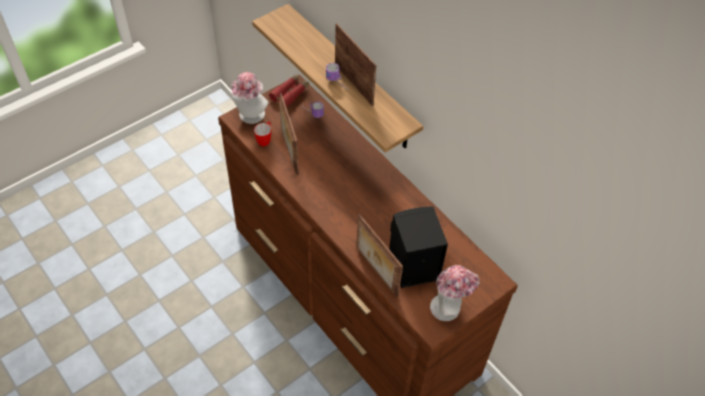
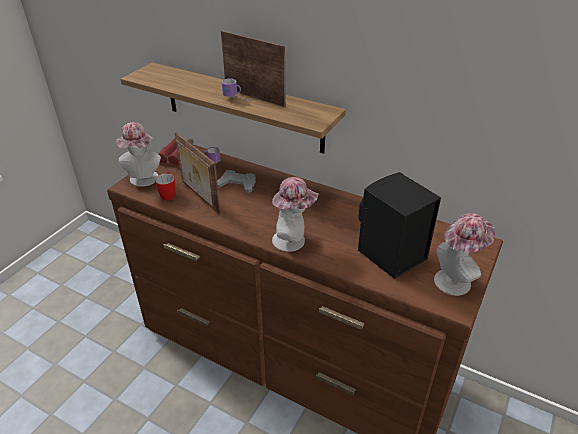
camera: 20 degrees left, 15 degrees down
picture frame [356,214,403,297] -> none
none -> grey game controller [217,170,256,193]
none -> hat [272,177,318,252]

